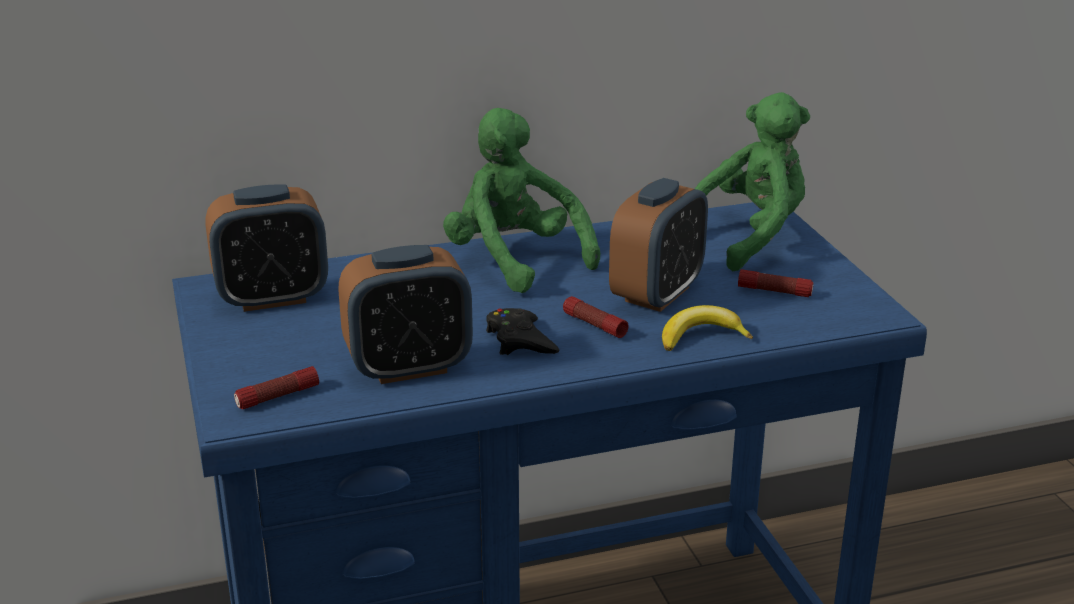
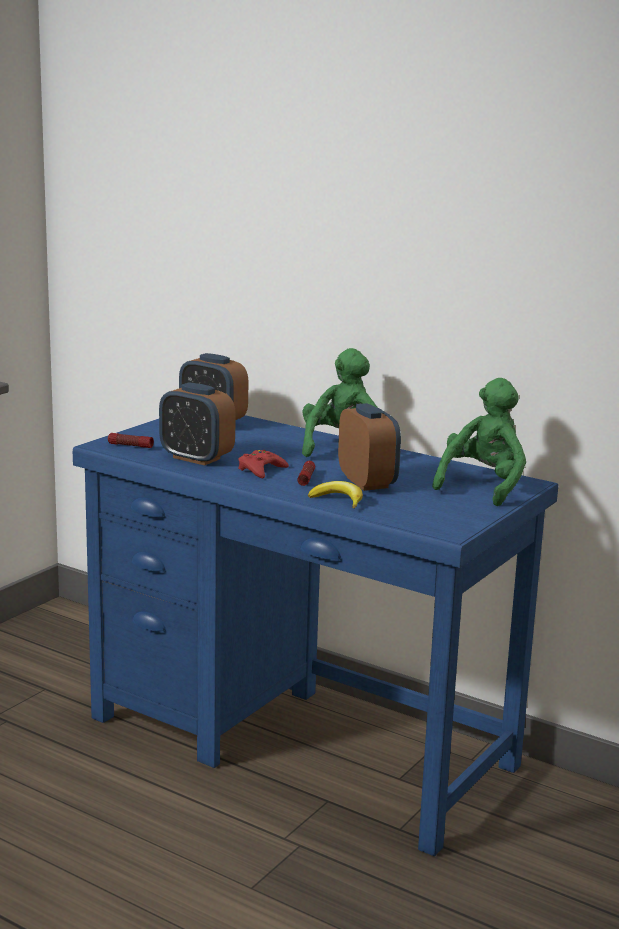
camera: 50 degrees right, 10 degrees down
black game controller [486,308,559,355] -> red game controller [238,450,289,478]
alarm clock [609,178,708,312] -> alarm clock turned 105 degrees counterclockwise [338,403,401,491]
green plush toy [695,92,811,271] -> green plush toy turned 75 degrees counterclockwise [432,378,526,506]
flashlight [738,269,813,297] -> none

